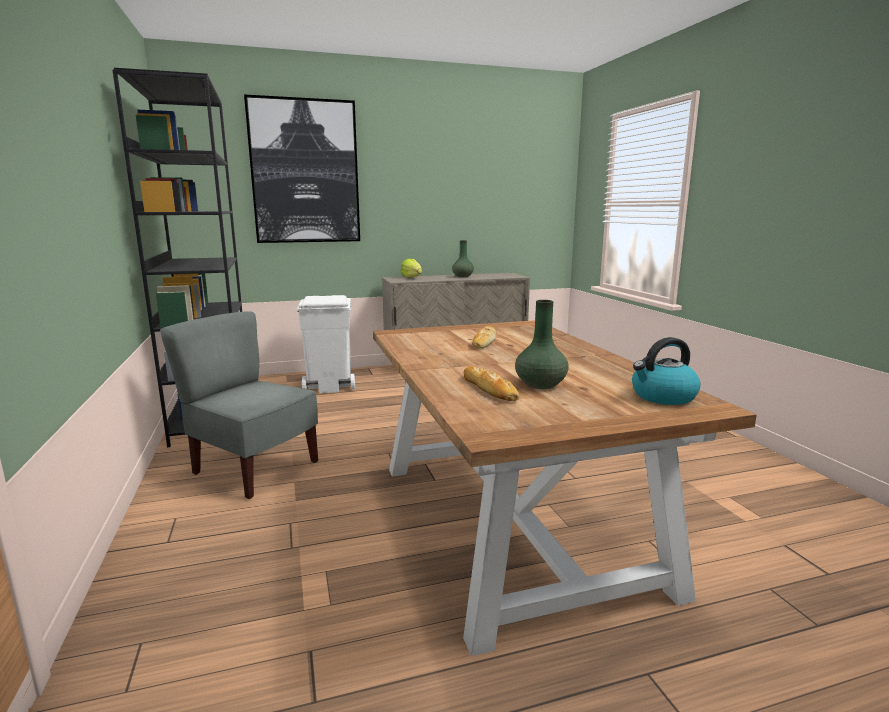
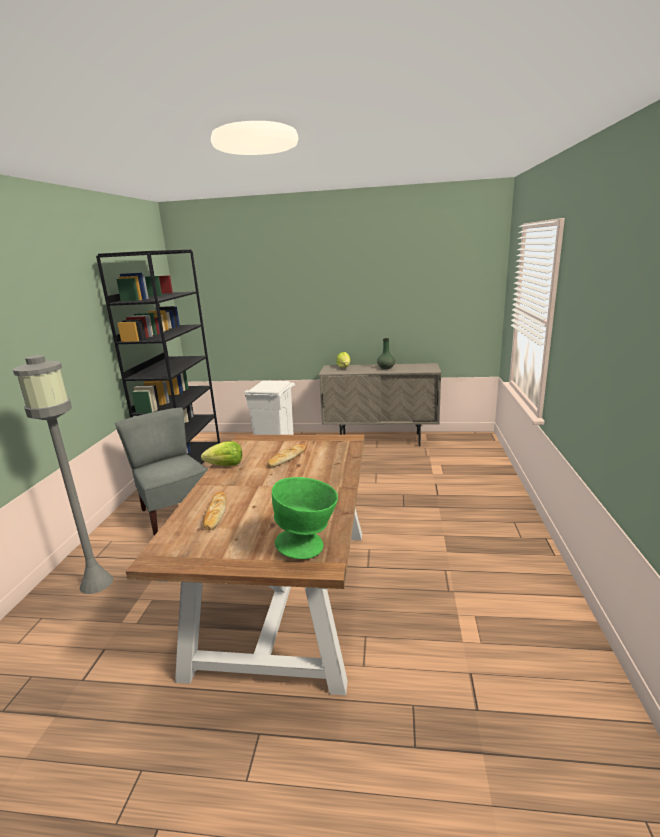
camera: 25 degrees right, 5 degrees up
picture [244,94,360,243] -> none
green vase [515,300,569,389] -> none
kettle [632,337,701,405] -> green bowl [272,477,338,559]
none -> grey floor lamp [13,355,113,594]
none -> lettuce [201,441,242,466]

